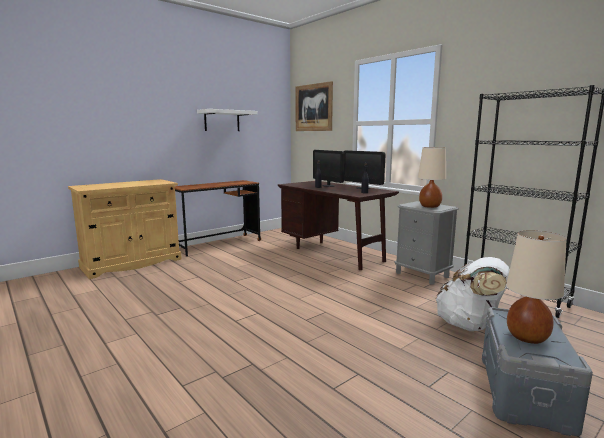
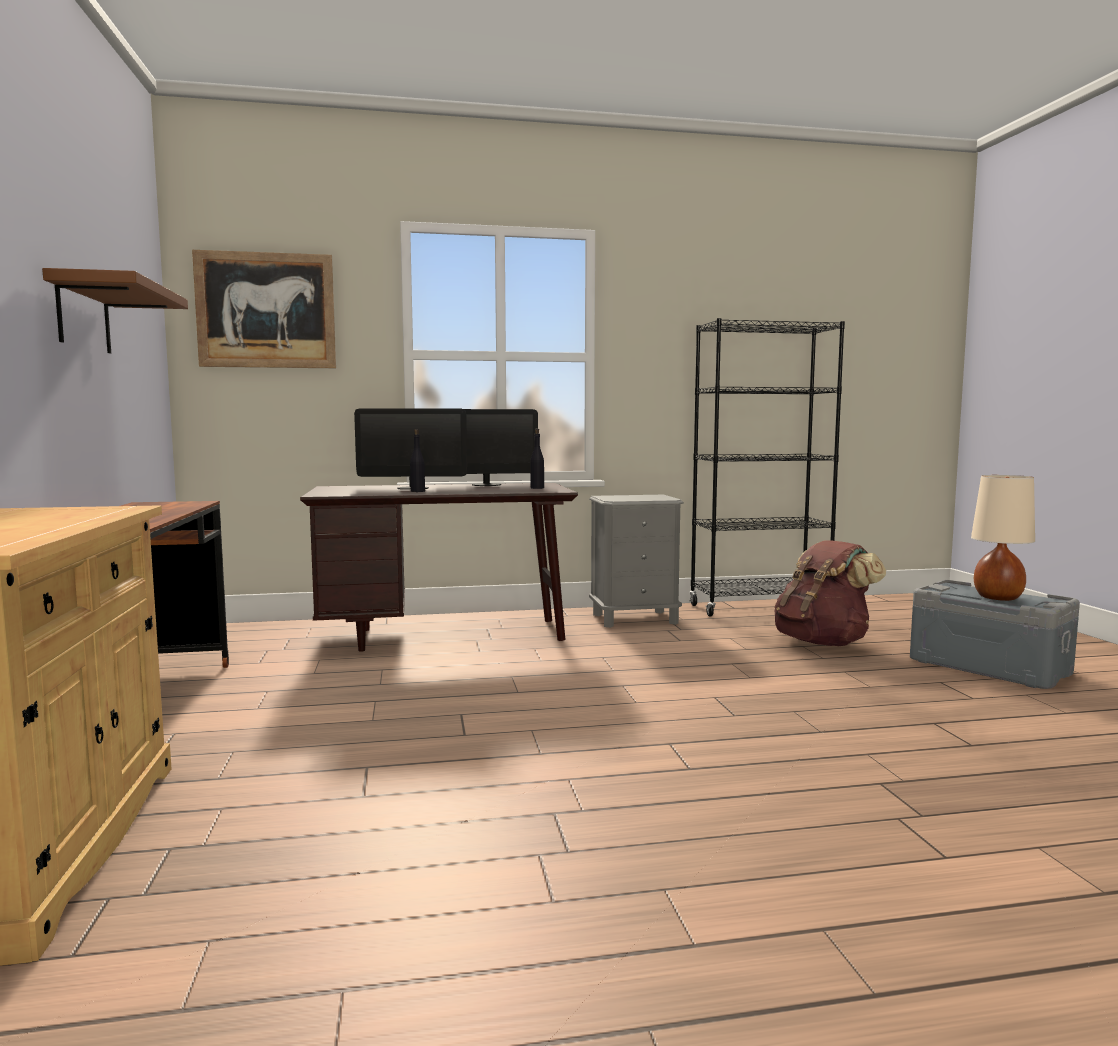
camera: 60 degrees left, 5 degrees down
white shelf [197,109,257,131] -> brown shelf [42,268,188,353]
beige table lamp [418,147,446,208] -> none
white backpack [436,257,510,331] -> brown backpack [775,540,886,646]

